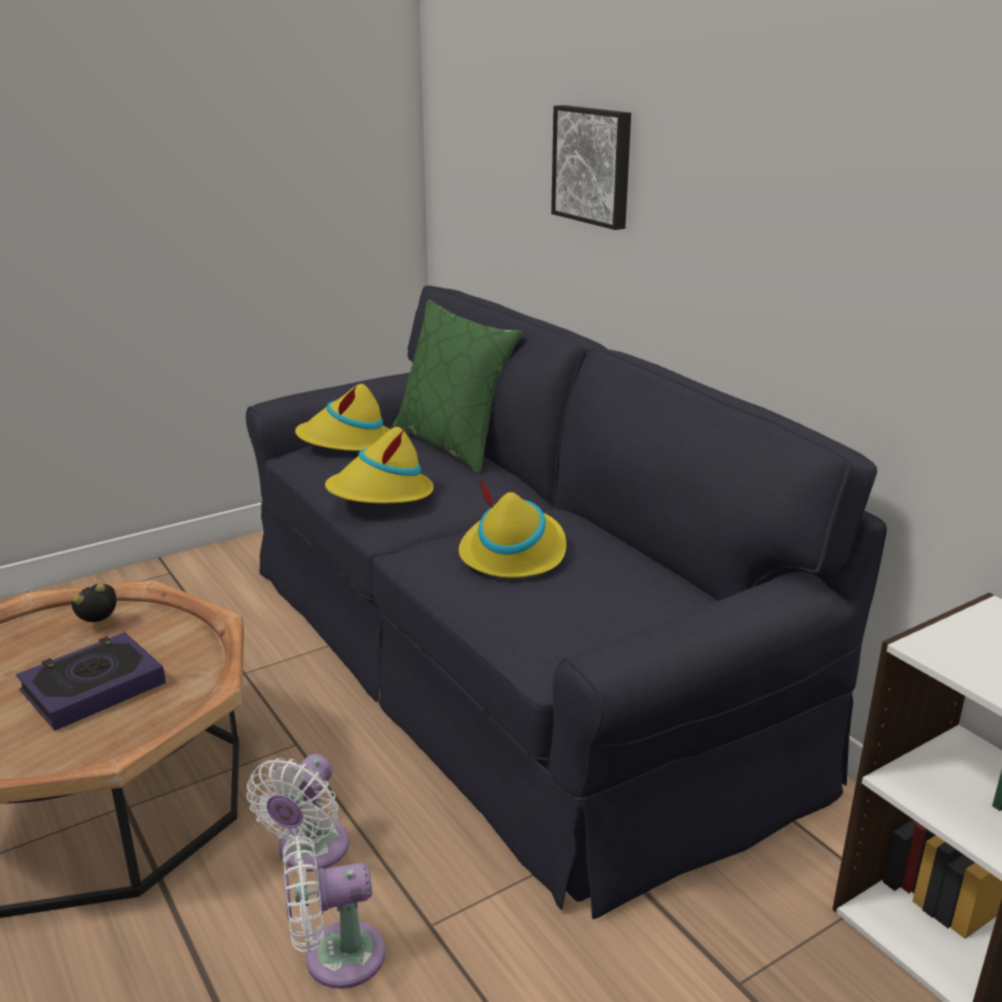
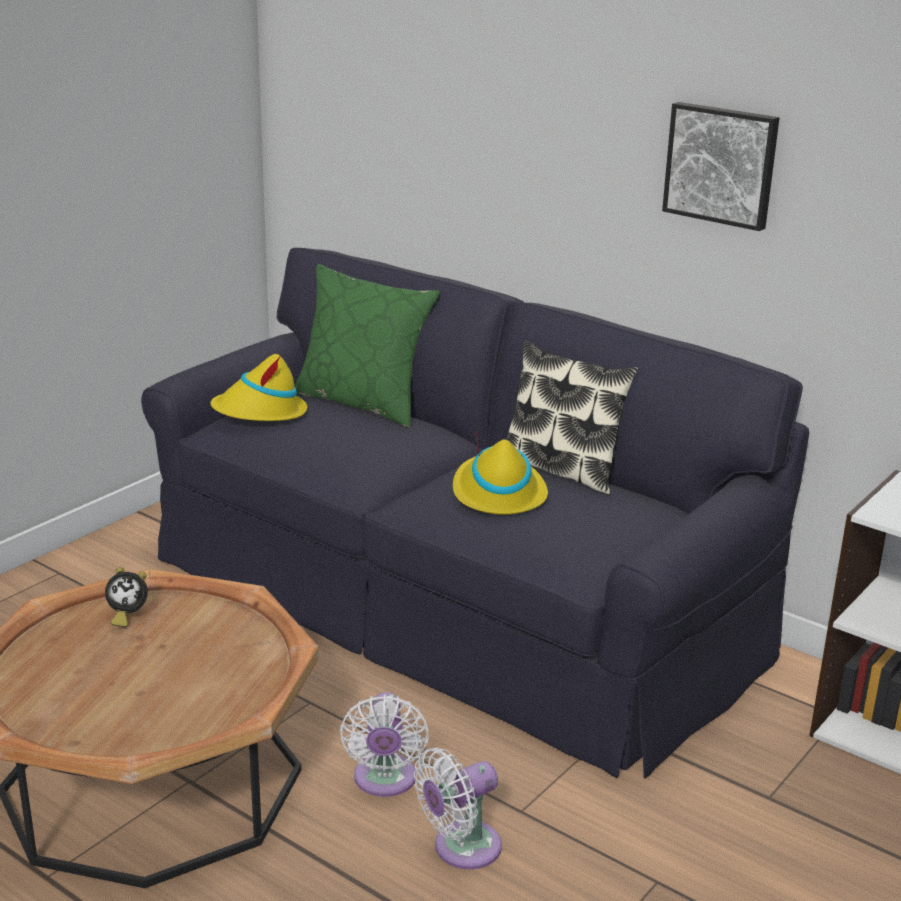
camera: 20 degrees left, 0 degrees up
book [16,632,166,730] -> none
alarm clock [72,584,117,622] -> alarm clock turned 135 degrees counterclockwise [105,567,148,627]
yellow hat [325,427,433,503] -> none
picture [551,105,631,230] -> picture moved to [662,102,779,231]
none -> pillow [506,341,639,495]

